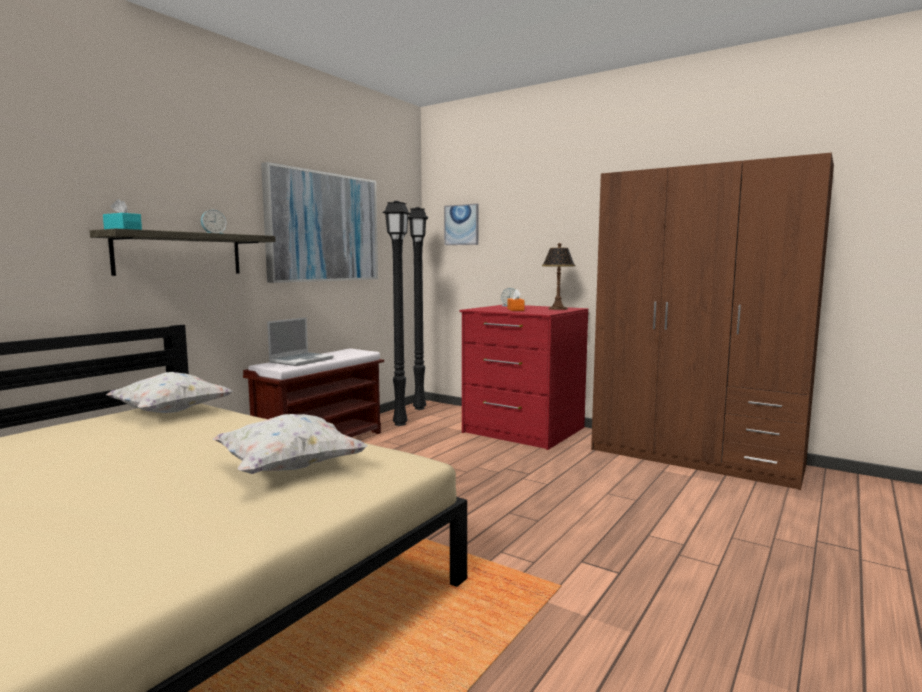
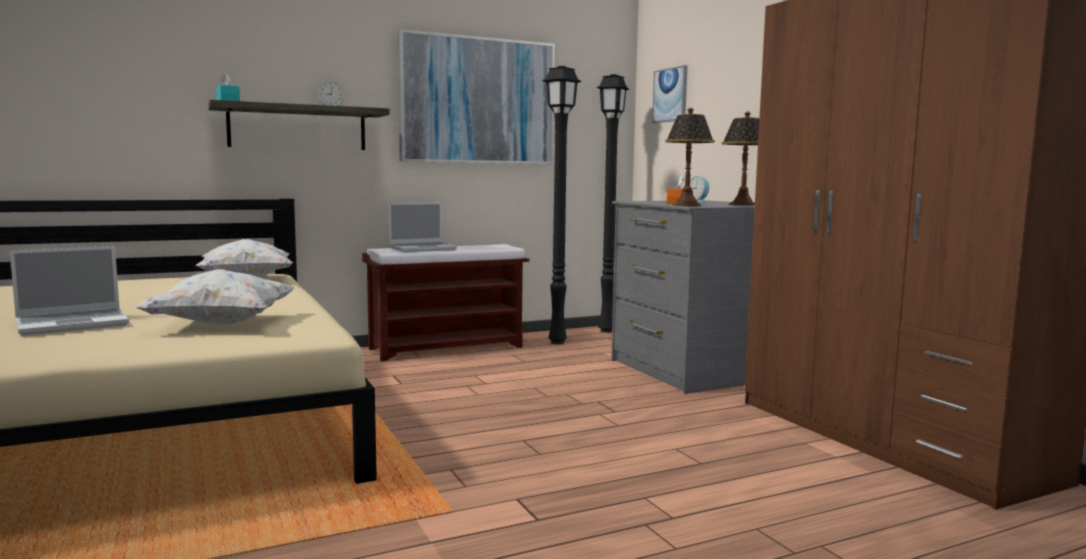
camera: 30 degrees right, 0 degrees up
red dresser [459,305,589,450] -> grey dresser [611,200,755,394]
none -> laptop [10,246,129,336]
none -> table lamp [665,108,715,206]

